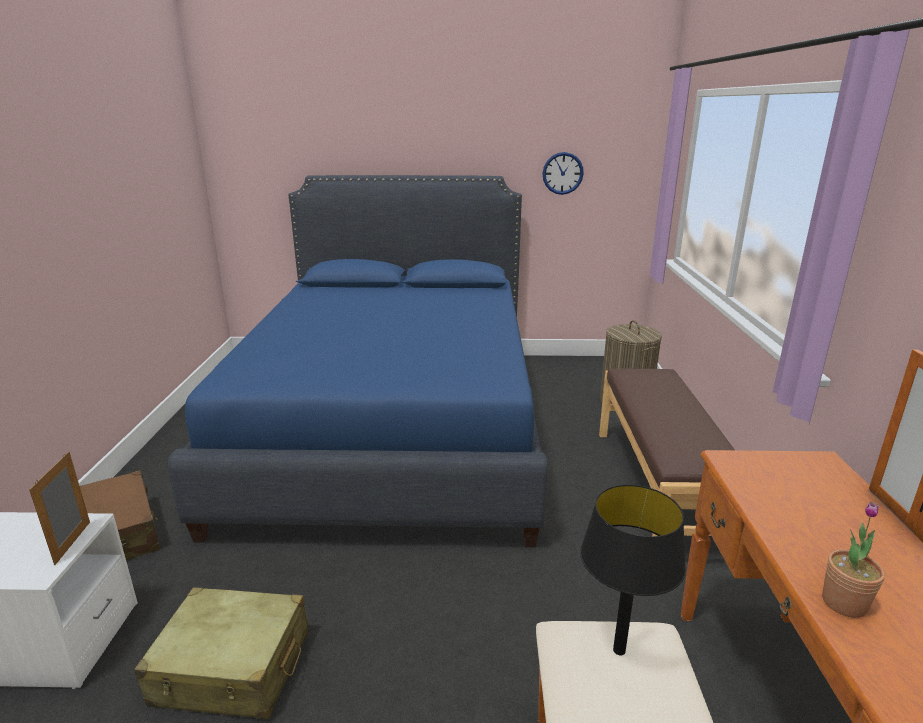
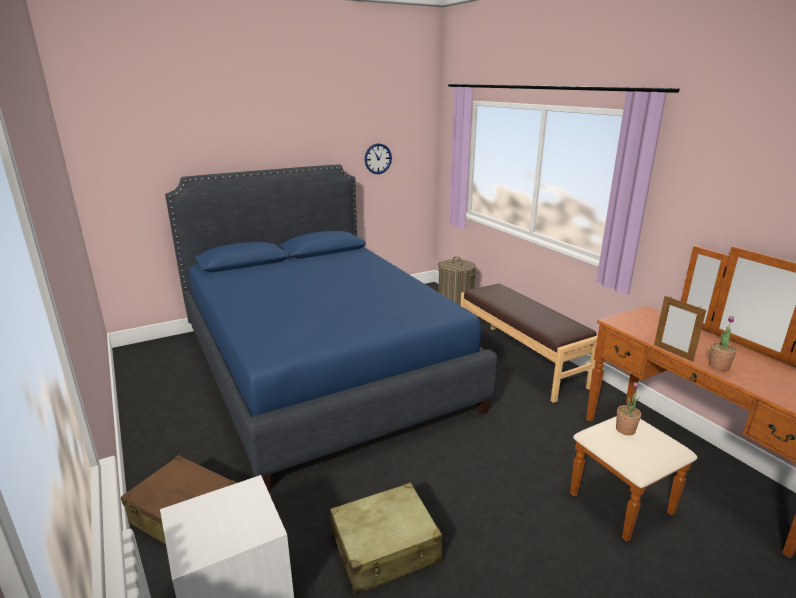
camera: 30 degrees left, 0 degrees up
picture frame [29,452,90,565] -> picture frame moved to [654,296,706,362]
black table lamp [580,485,686,655] -> potted plant [616,382,641,435]

